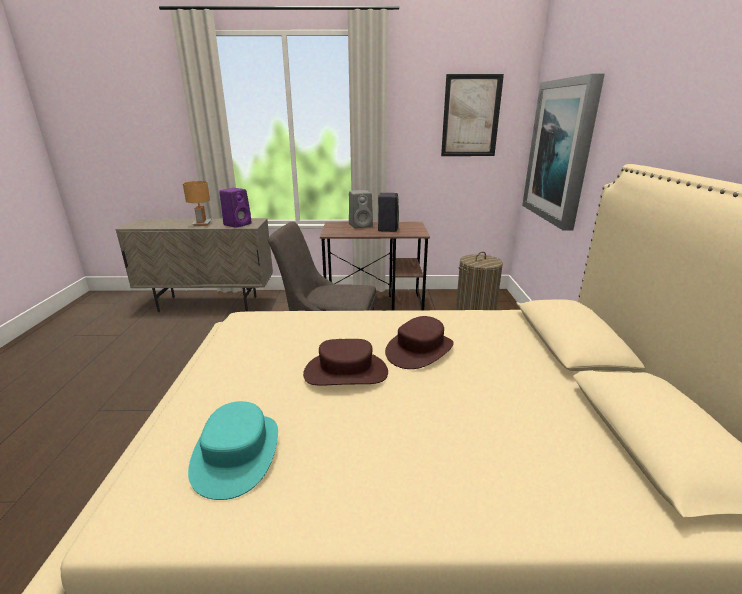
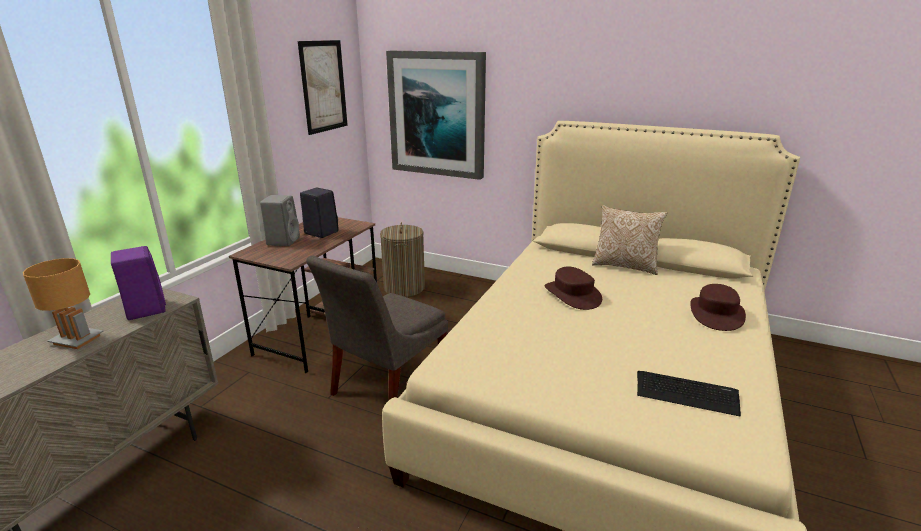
camera: 65 degrees left, 0 degrees up
turquoise hat [188,401,278,500] -> keyboard [637,371,741,416]
brown hat [303,339,388,386] -> brown hat moved to [690,284,746,331]
none -> pillow [592,205,667,275]

